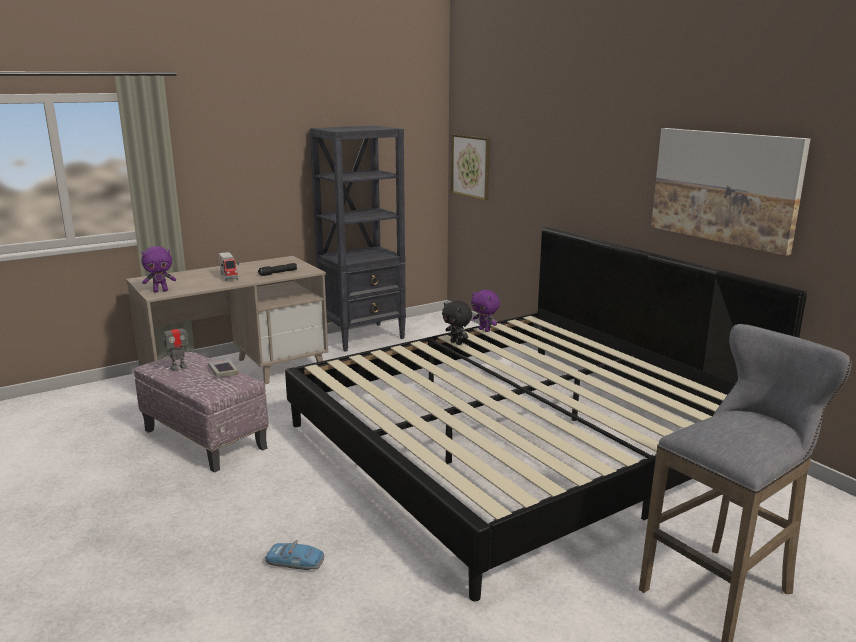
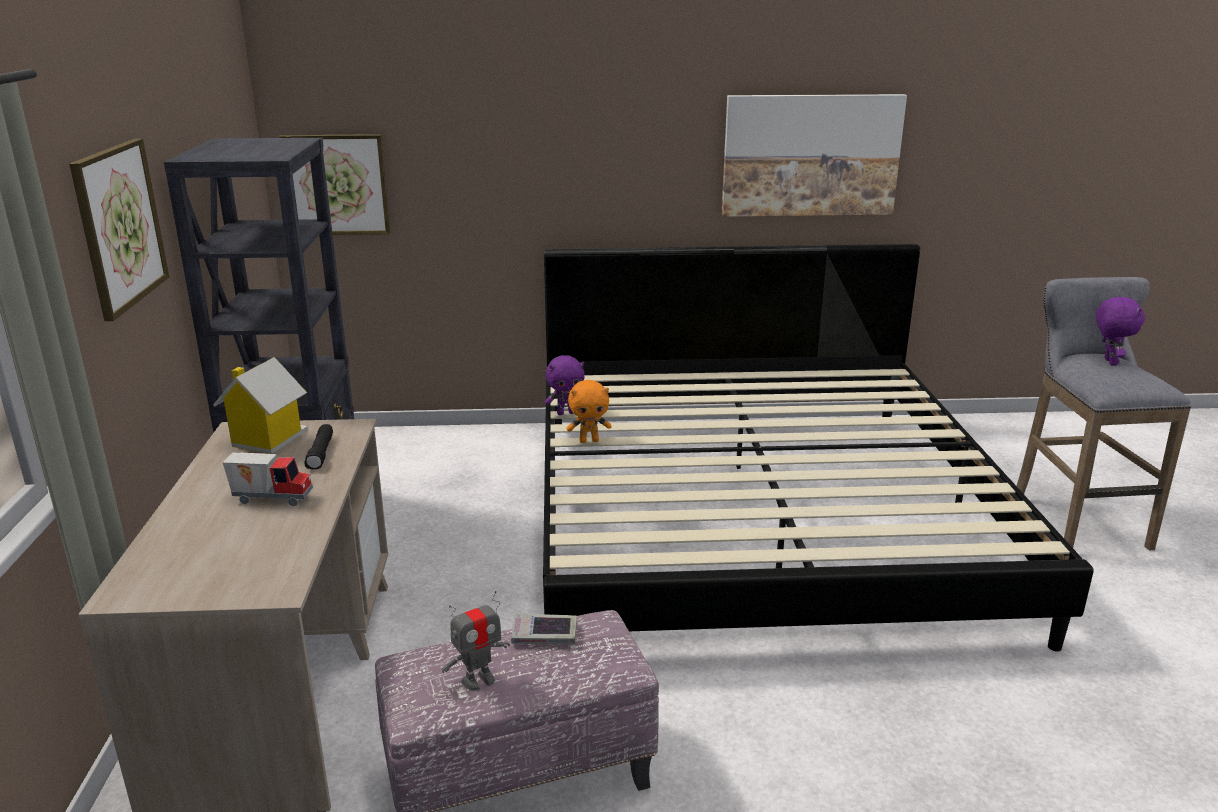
camera: 60 degrees left, 5 degrees up
purple plush toy [141,246,176,292] -> purple plush toy moved to [1096,296,1145,366]
toy robot [158,320,196,371] -> toy robot turned 60 degrees clockwise [441,591,510,691]
toy car [265,540,324,570] -> none
black plush toy [442,301,472,345] -> orange plush toy [567,380,612,443]
none -> picture [69,138,169,321]
none -> toy house [213,357,308,454]

